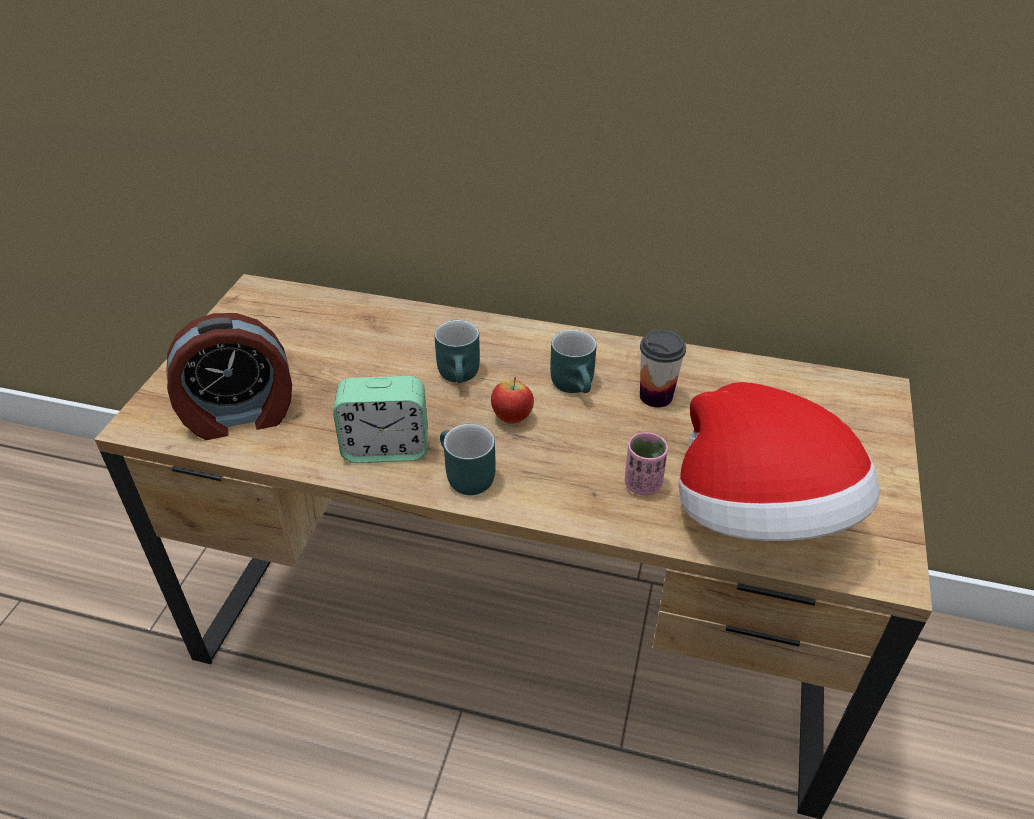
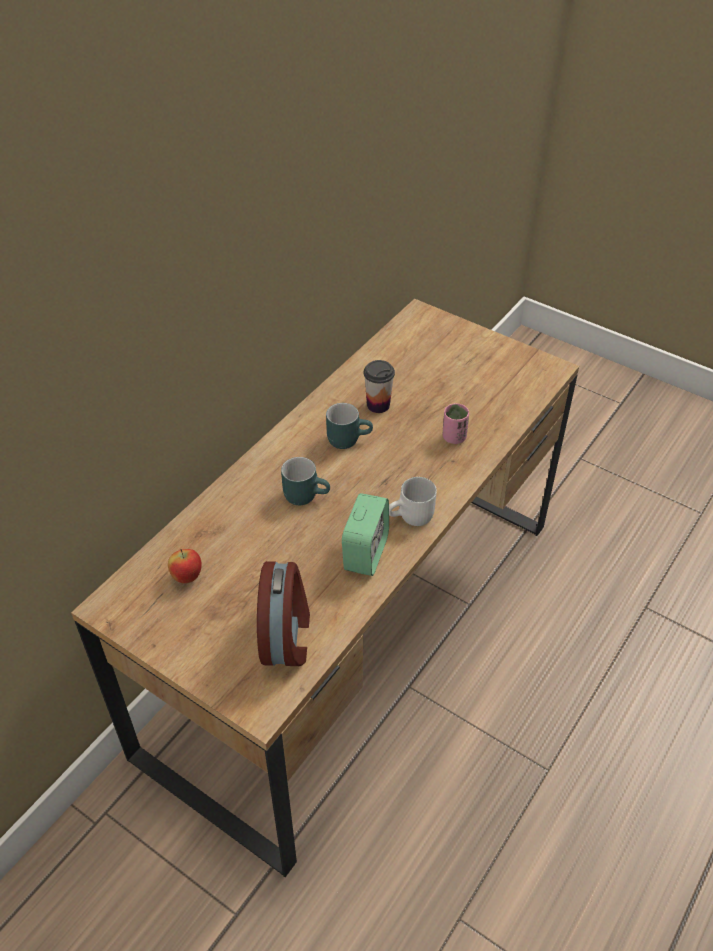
camera: 70 degrees left, 5 degrees up
turquoise mug [440,424,496,495] -> white mug [389,477,437,526]
apple [491,377,534,424] -> apple moved to [168,549,202,584]
hat [679,382,879,541] -> none

